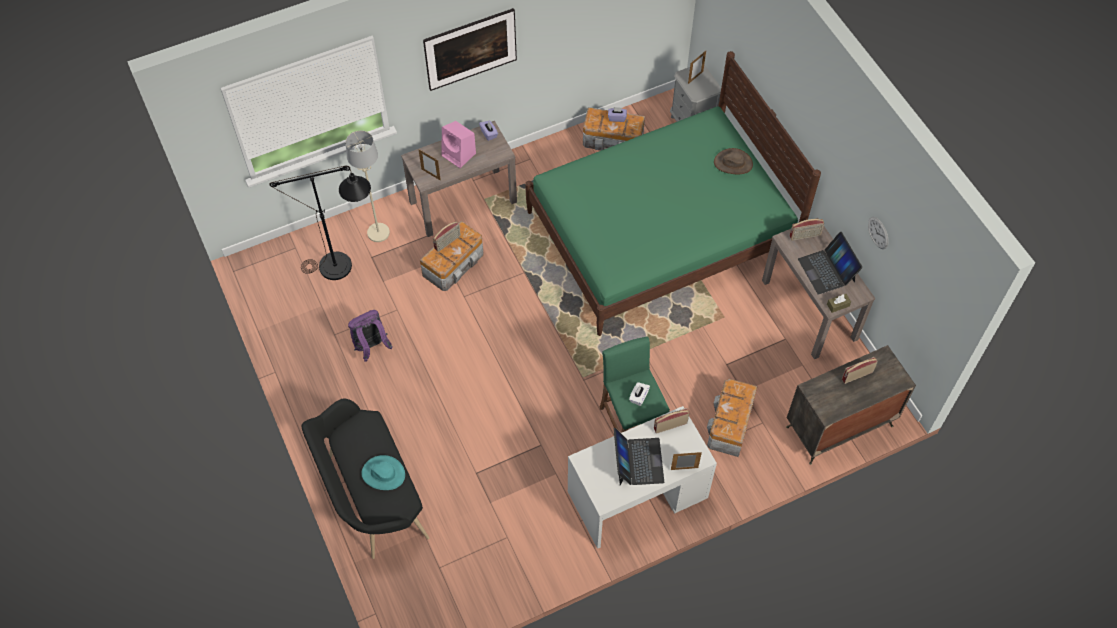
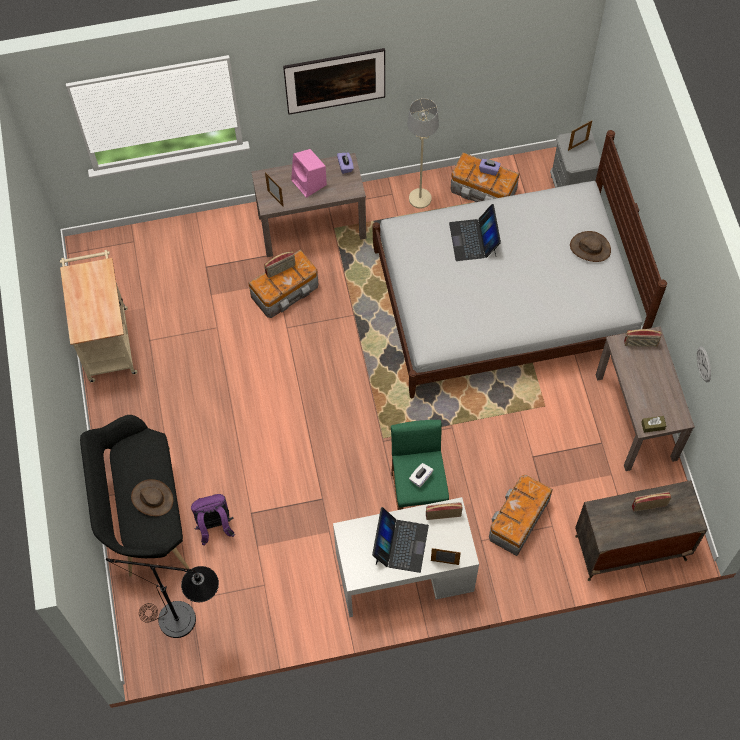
camera: 15 degrees right, 5 degrees up
black floor lamp [269,166,371,280] -> black floor lamp moved to [106,558,219,638]
beige floor lamp [346,130,390,242] -> beige floor lamp moved to [407,98,439,209]
purple backpack [348,310,393,362] -> purple backpack moved to [191,494,235,545]
turquoise hat [361,455,405,490] -> brown hat [131,479,173,516]
green bed [525,51,821,336] -> white bed [373,130,667,398]
laptop [798,232,862,295] -> laptop moved to [449,204,501,261]
none -> beige cart [60,250,138,382]

